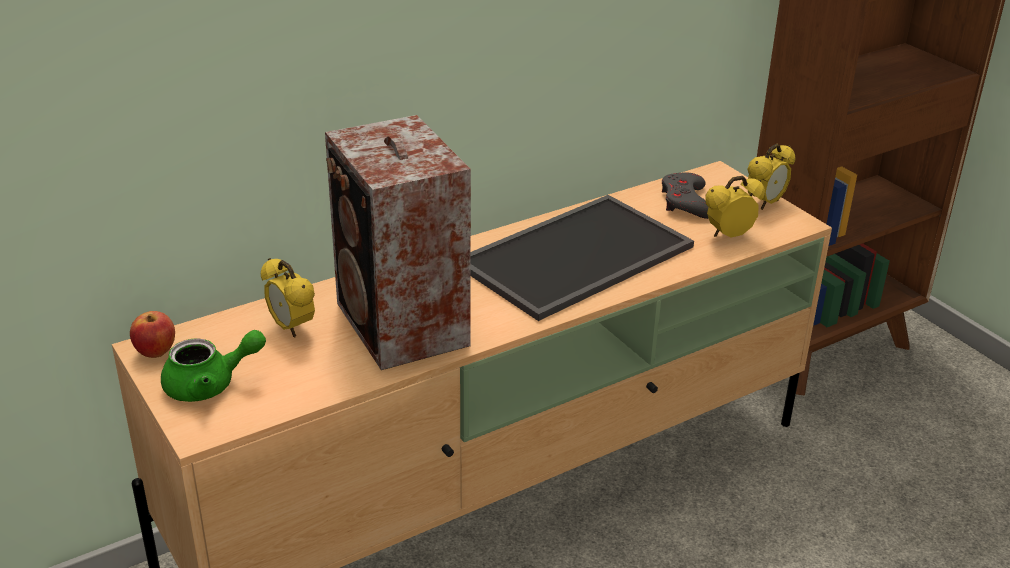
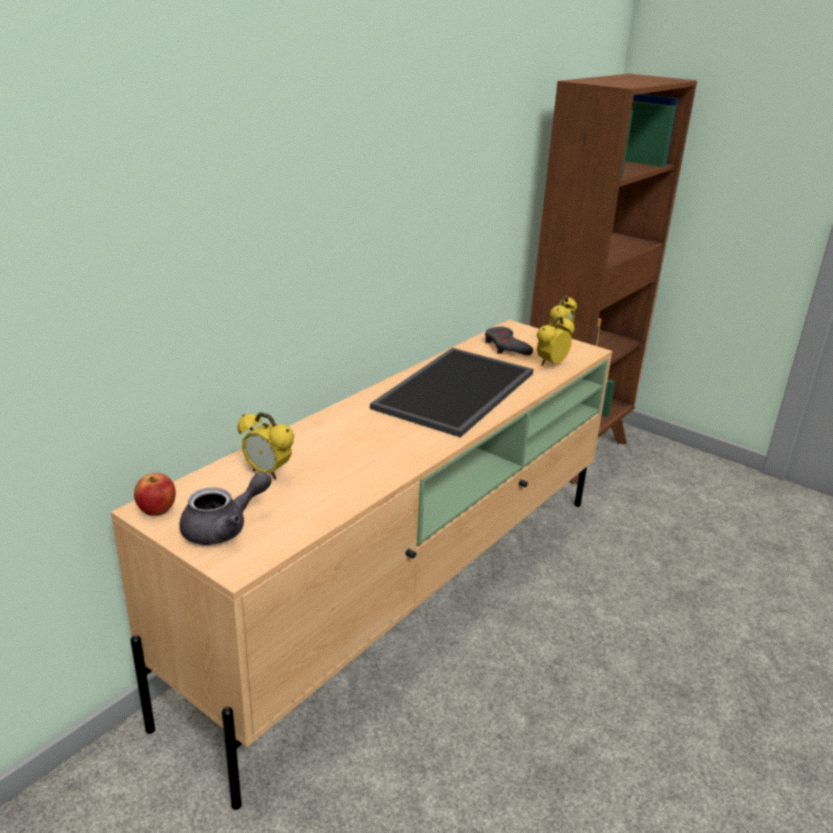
camera: 20 degrees left, 5 degrees down
green teapot [161,330,266,402] -> grey teapot [179,471,272,545]
speaker [325,115,471,370] -> none

